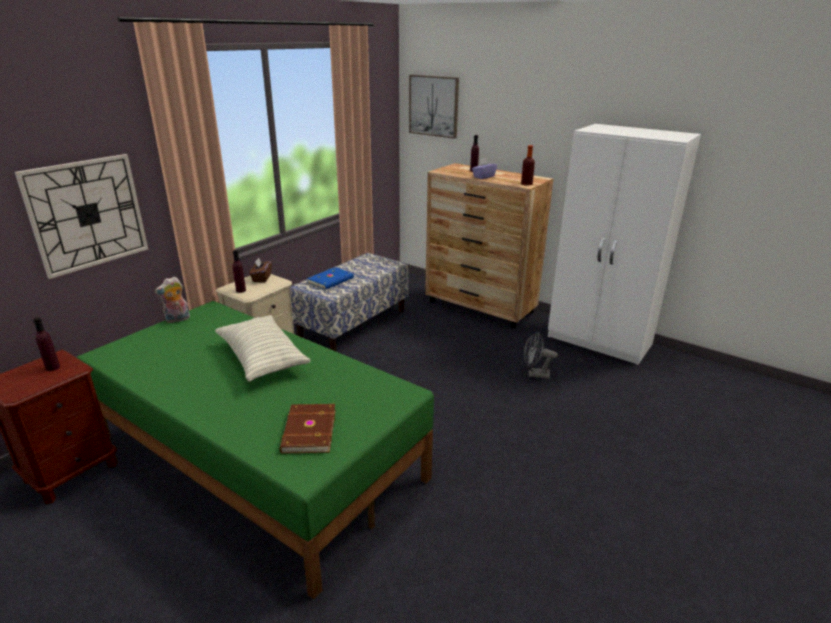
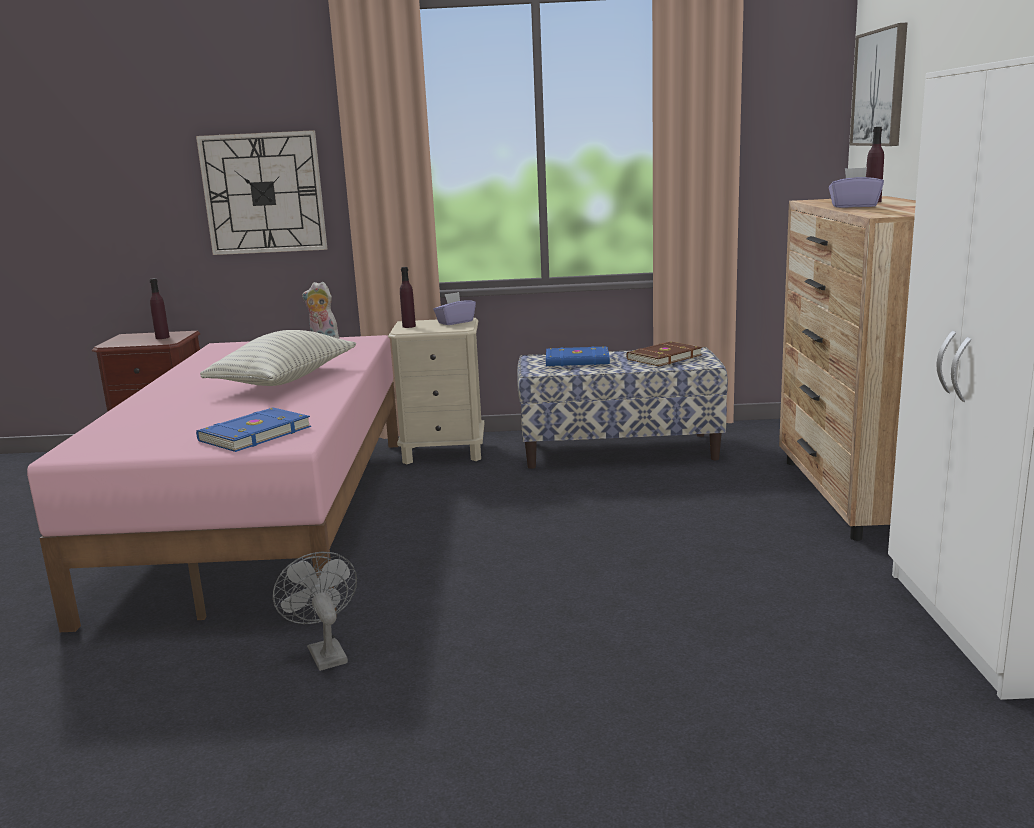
camera: 55 degrees right, 10 degrees down
green bed [77,301,434,599] -> pink bed [27,335,399,632]
brown tissue box [249,258,272,282] -> purple tissue box [433,292,476,325]
brown book [280,404,336,454] -> brown book moved to [626,341,702,366]
bottle [521,145,535,186] -> none
grey fan [524,332,558,379] -> grey fan moved to [273,552,357,671]
none -> blue book [196,408,311,452]

